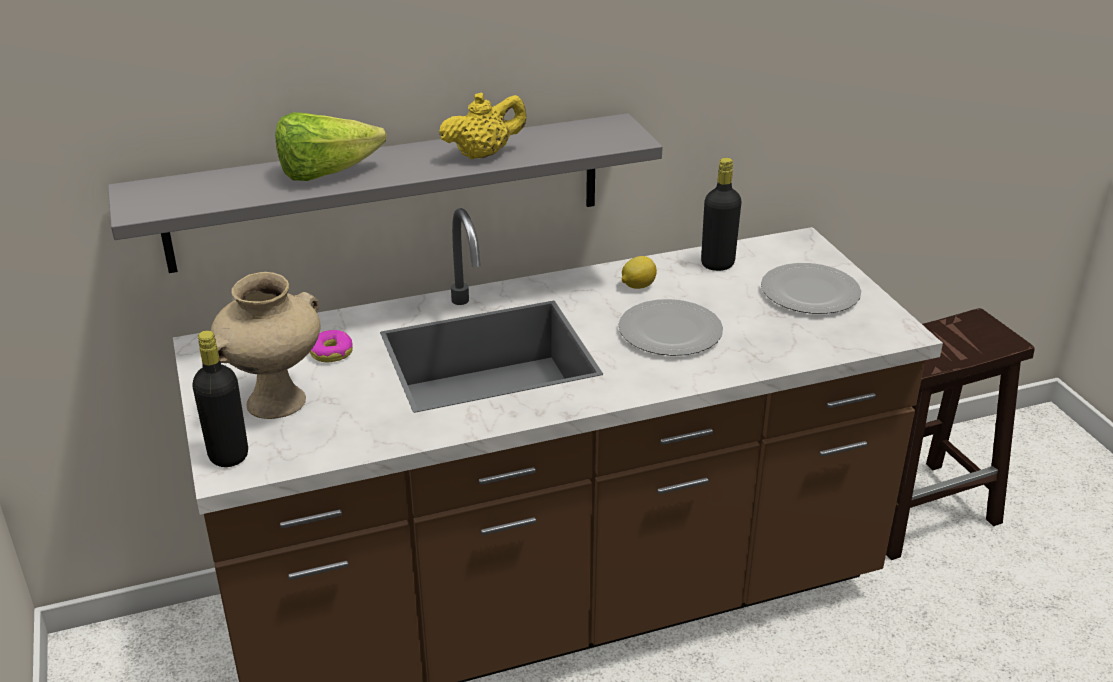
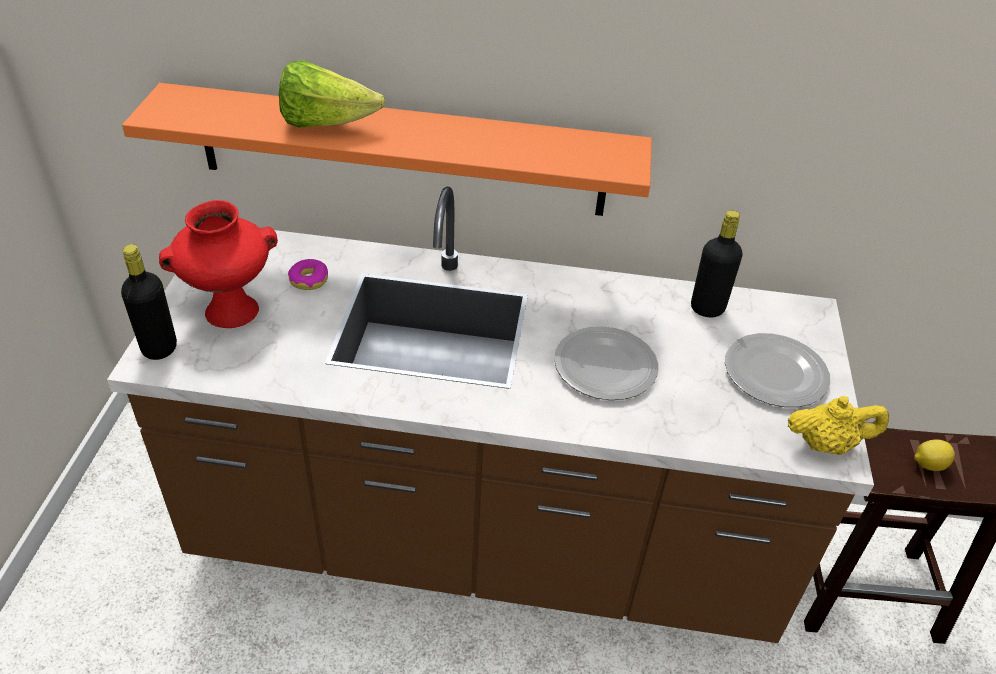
camera: 25 degrees right, 10 degrees up
grey shelf [108,113,663,273] -> orange shelf [122,83,652,216]
beige vase [211,272,320,419] -> red vase [159,200,278,328]
yellow teapot [439,93,527,159] -> yellow teapot moved to [788,396,889,455]
lemon [622,256,657,289] -> lemon moved to [914,439,955,471]

